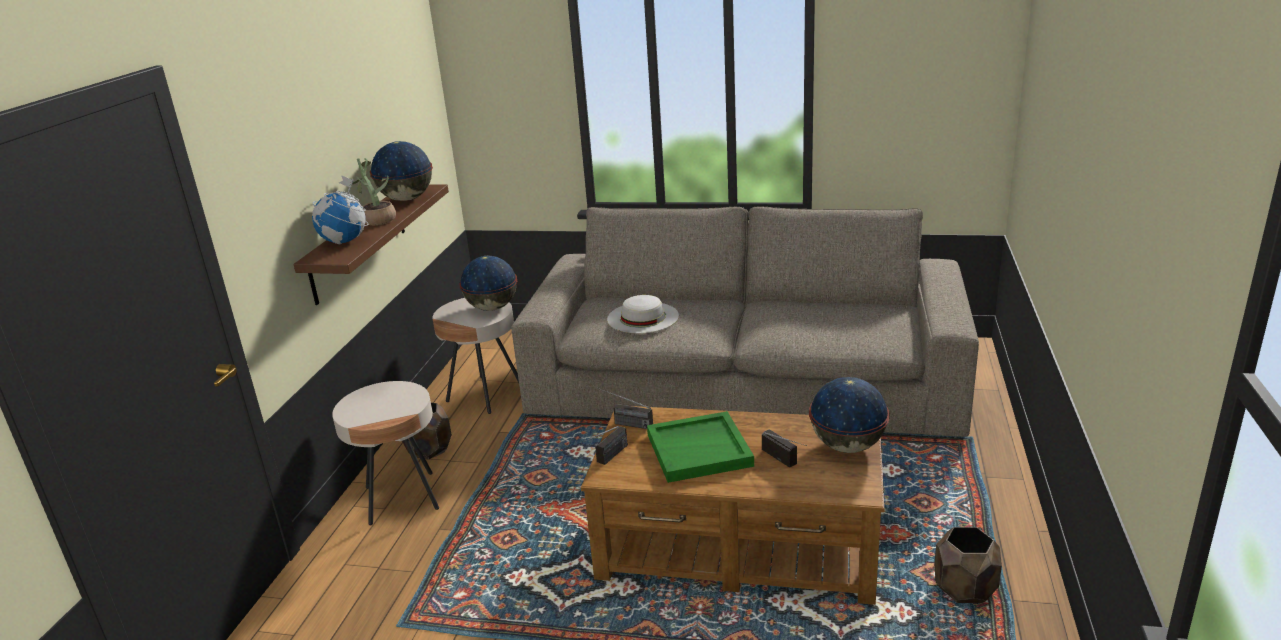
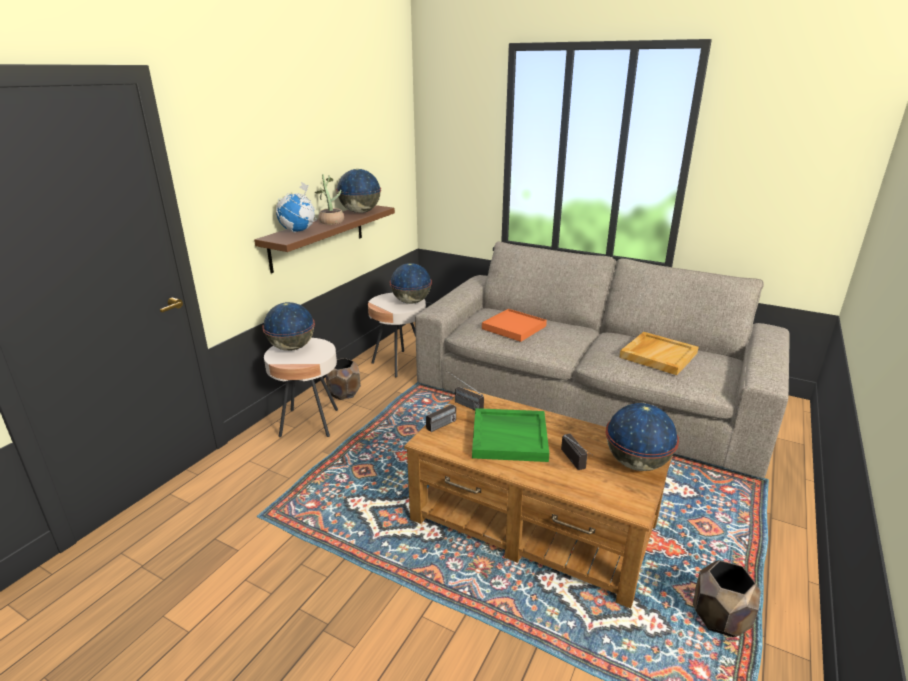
camera: 15 degrees right, 0 degrees up
white hat [607,295,679,333] -> orange tray [482,309,547,342]
none -> globe [262,302,315,351]
none -> beige tray [619,332,699,375]

